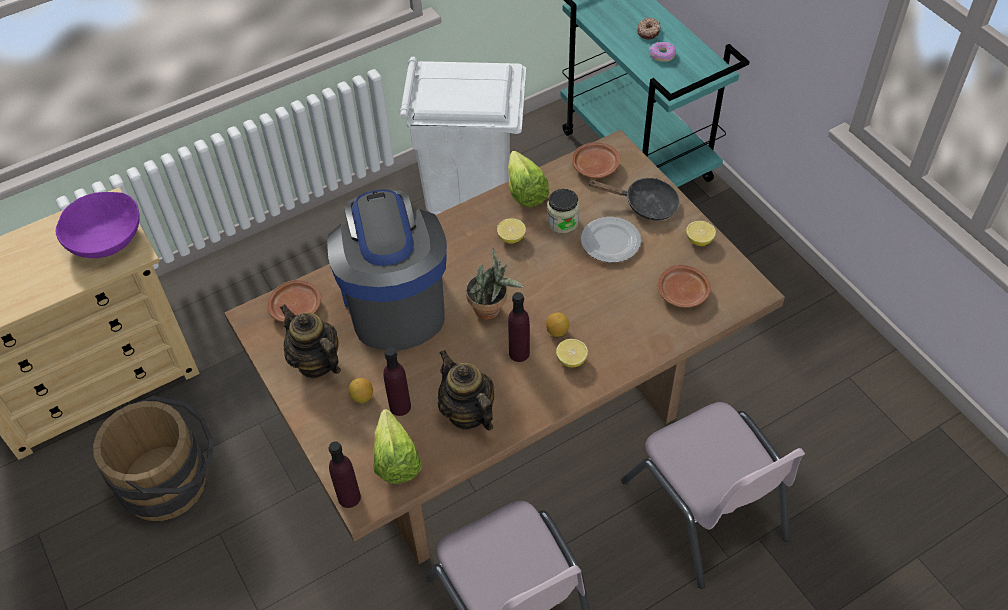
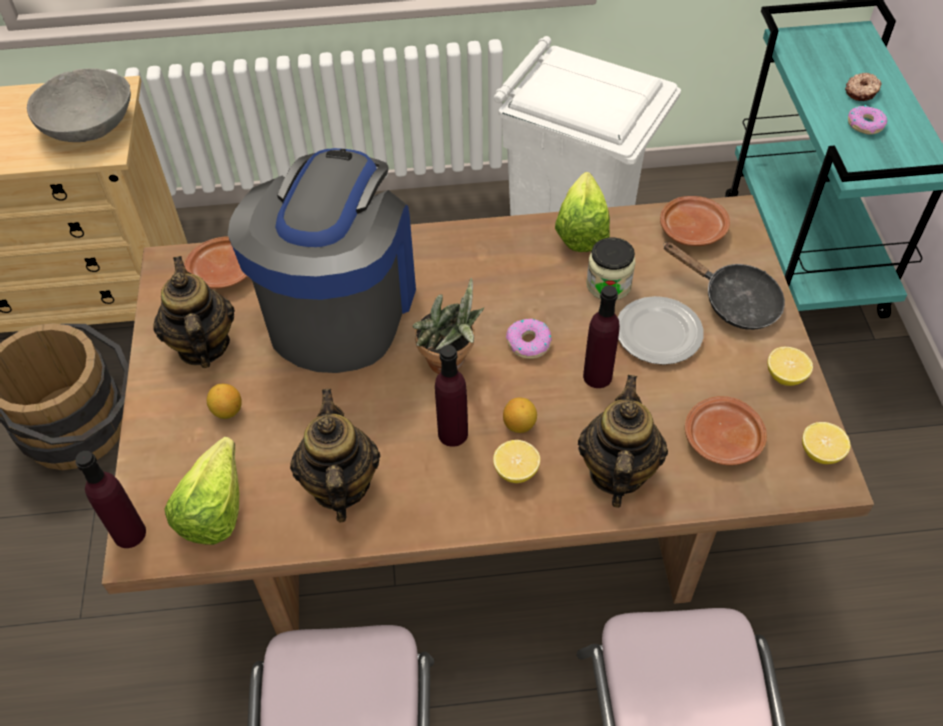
camera: 25 degrees right, 0 degrees up
purple bowl [55,192,140,258] -> grey bowl [27,68,131,142]
purple bottle [383,347,411,416] -> purple bottle moved to [583,285,620,388]
lemon [497,218,526,244] -> lemon moved to [802,422,850,464]
none -> donut [506,319,552,359]
none -> teapot [578,375,668,508]

